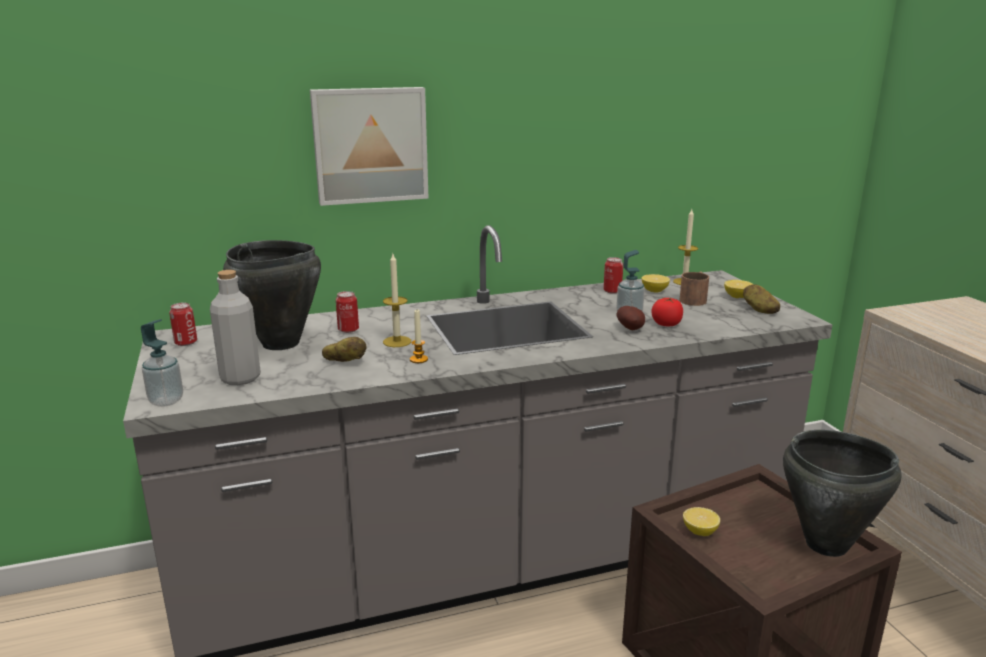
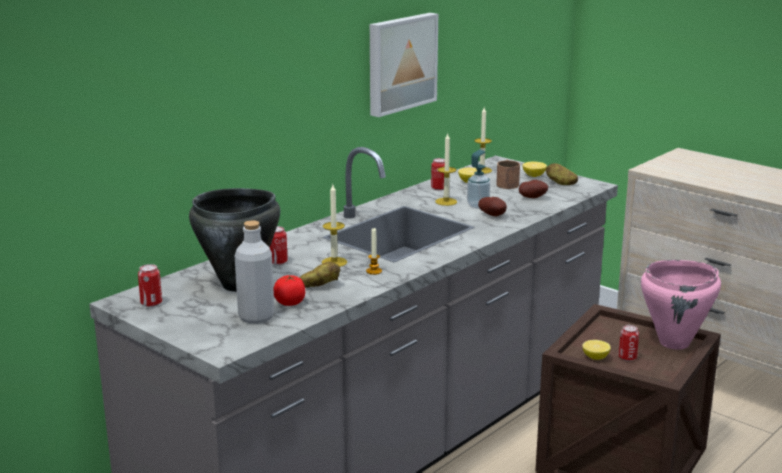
camera: 30 degrees left, 0 degrees up
soap dispenser [141,319,183,407] -> none
picture [310,87,429,206] -> picture moved to [370,13,438,117]
tomato [651,298,683,326] -> tomato moved to [273,275,305,306]
black cooking pot [783,430,902,557] -> pink cooking pot [641,260,721,350]
none -> candle [435,132,457,206]
none -> potato [519,180,548,198]
none -> can [618,325,639,361]

